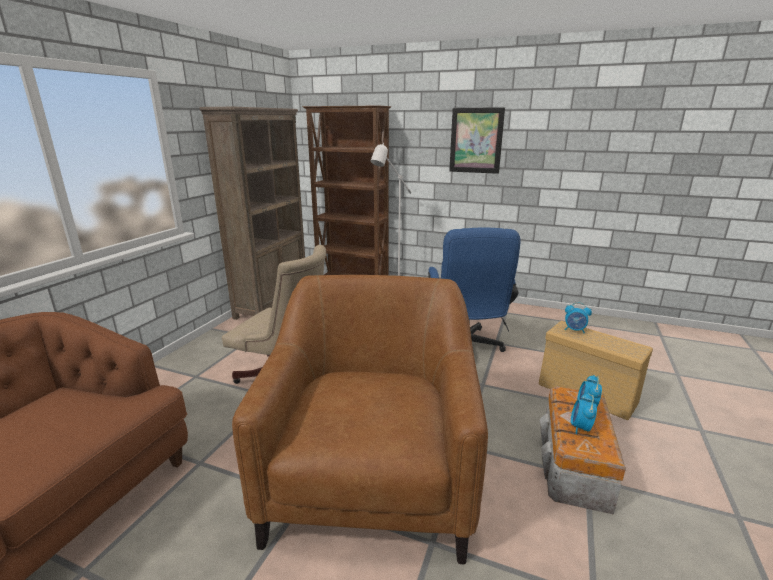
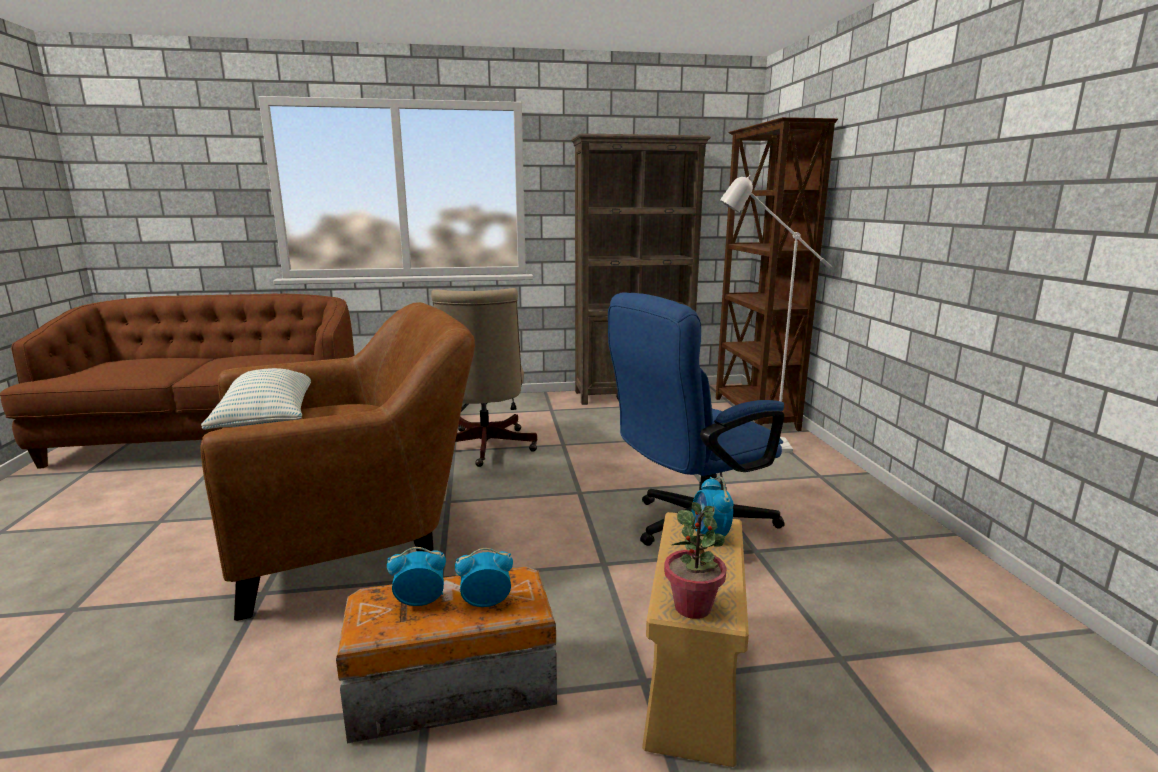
camera: 60 degrees right, 5 degrees down
picture [449,107,505,174] -> none
none -> pillow [201,368,311,430]
none -> potted plant [664,502,727,619]

